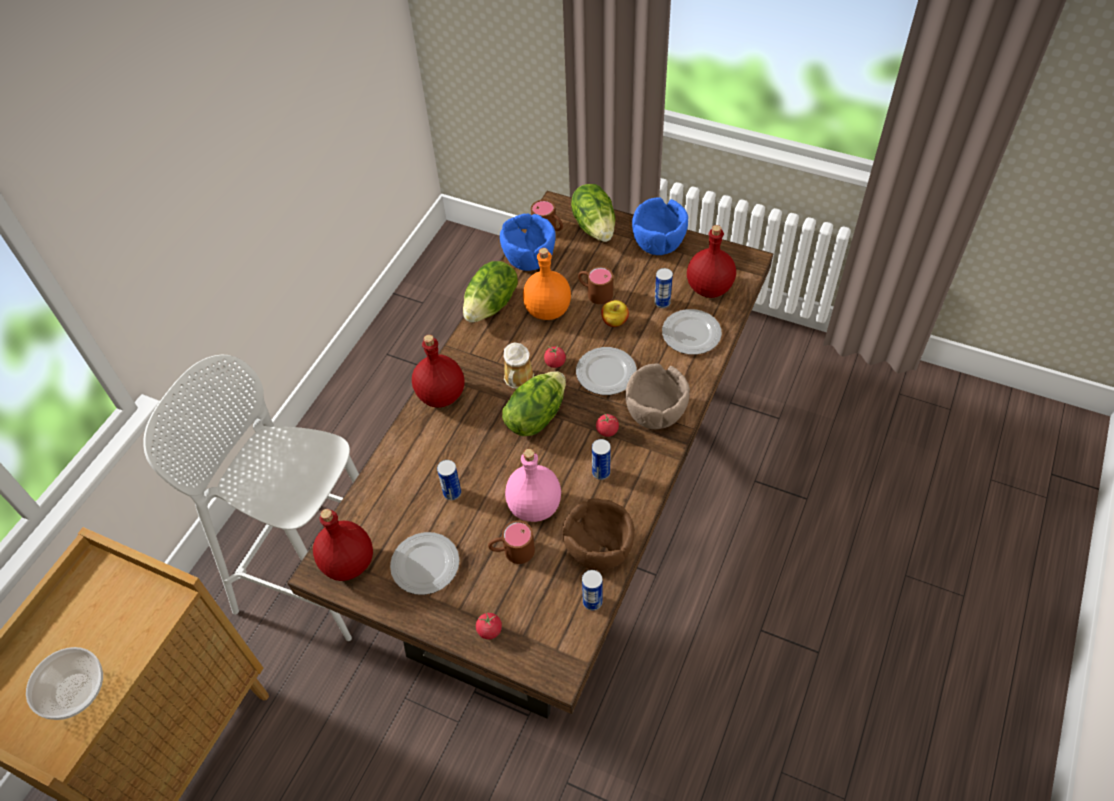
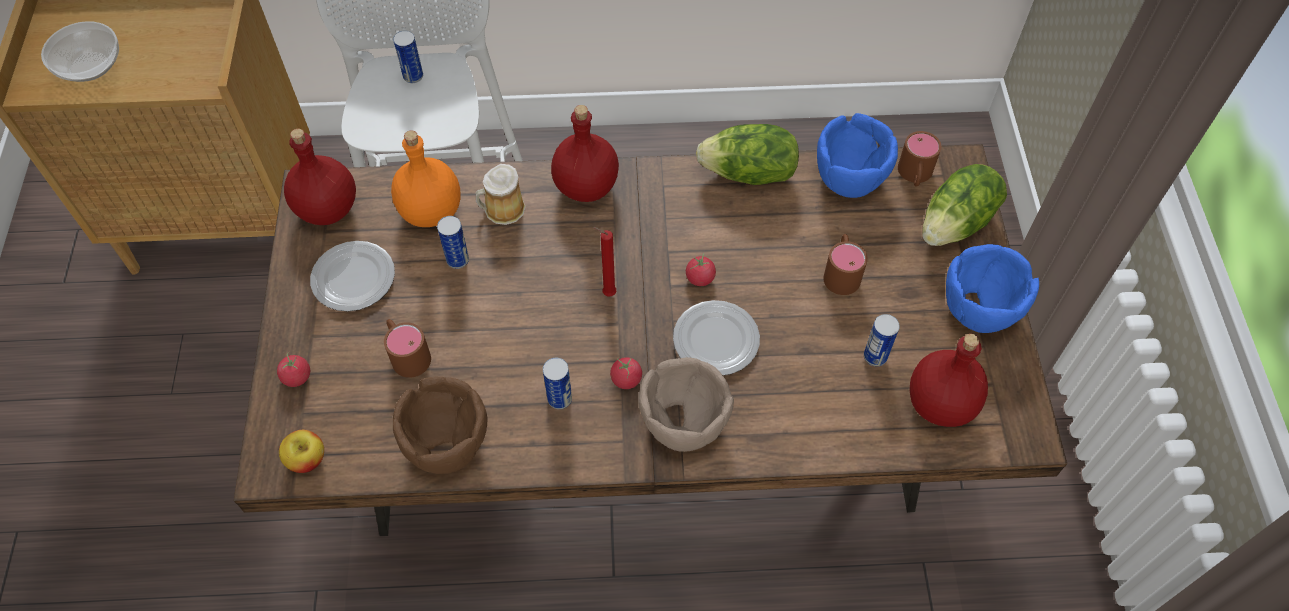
camera: 60 degrees right, 5 degrees up
lettuce [502,371,566,436] -> red candle [593,227,617,296]
mug [504,342,534,388] -> mug moved to [476,164,526,225]
pink bottle [505,449,561,522] -> none
orange bottle [523,248,571,320] -> orange bottle moved to [391,131,461,227]
can [582,570,603,611] -> can moved to [393,31,423,83]
apple [601,300,629,327] -> apple moved to [279,430,324,473]
plate [662,309,722,355] -> none

